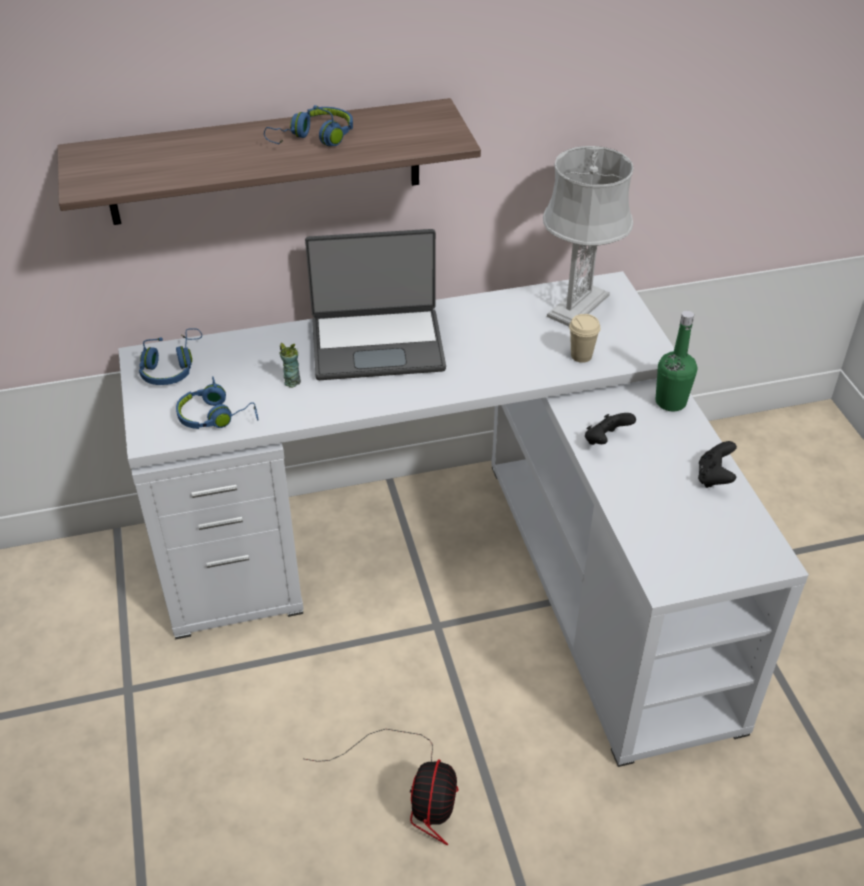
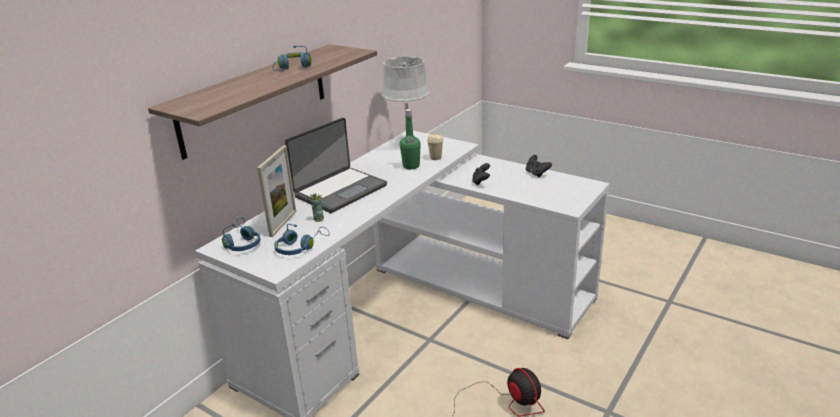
camera: 40 degrees left, 15 degrees down
green bottle [656,311,697,411] -> green bottle moved to [400,109,421,169]
none -> picture frame [257,145,296,237]

